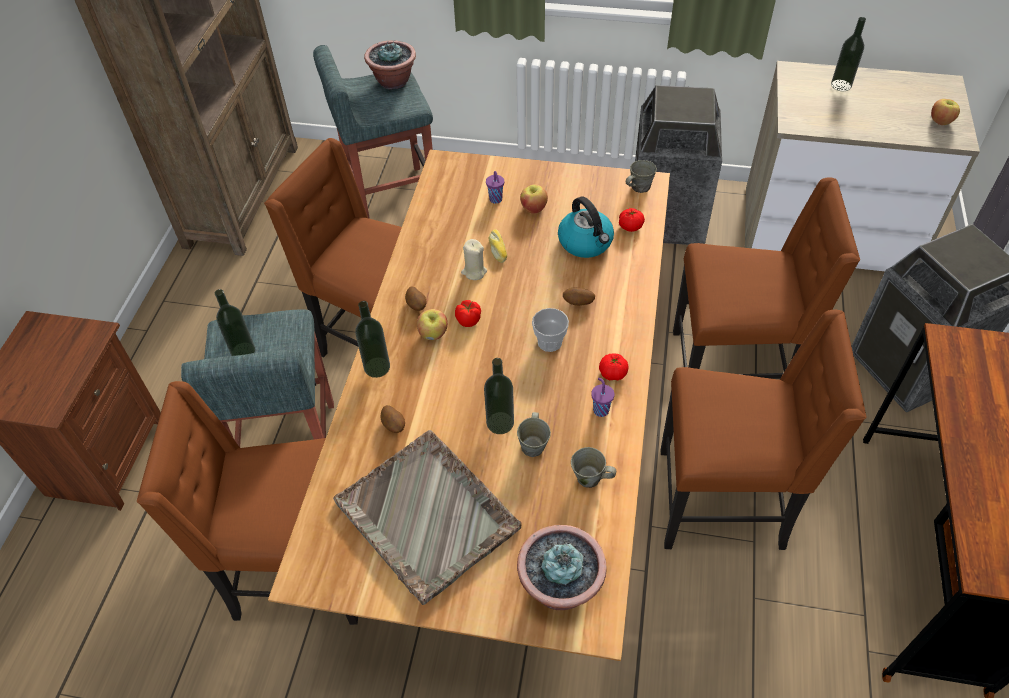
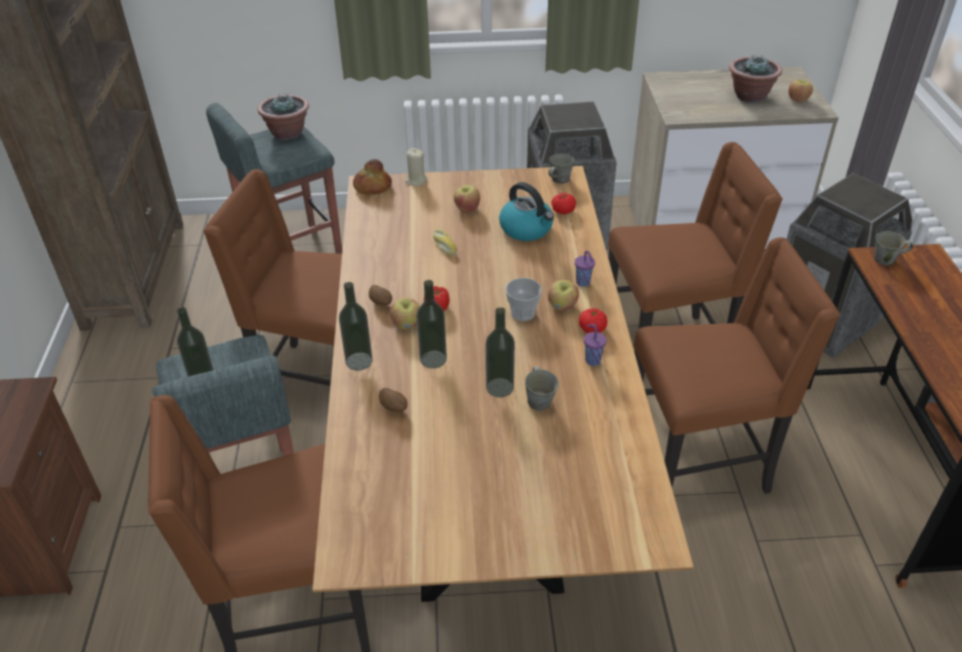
camera: 15 degrees left, 10 degrees down
grey tray [333,430,522,605] -> none
beige candle [461,239,487,280] -> beige candle moved to [405,148,428,186]
purple cup [486,171,504,204] -> purple cup moved to [575,250,595,287]
potted plant [517,525,606,610] -> potted plant moved to [729,55,782,103]
potato [563,287,595,306] -> none
grey mug [571,447,616,488] -> grey mug moved to [874,231,913,266]
bottle [831,17,866,91] -> bottle moved to [416,280,447,369]
none -> bread [353,159,392,195]
none -> apple [548,280,579,311]

